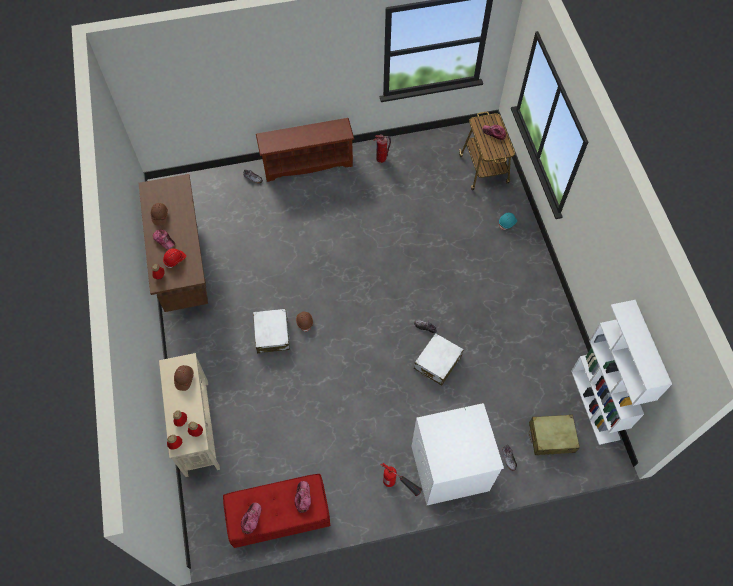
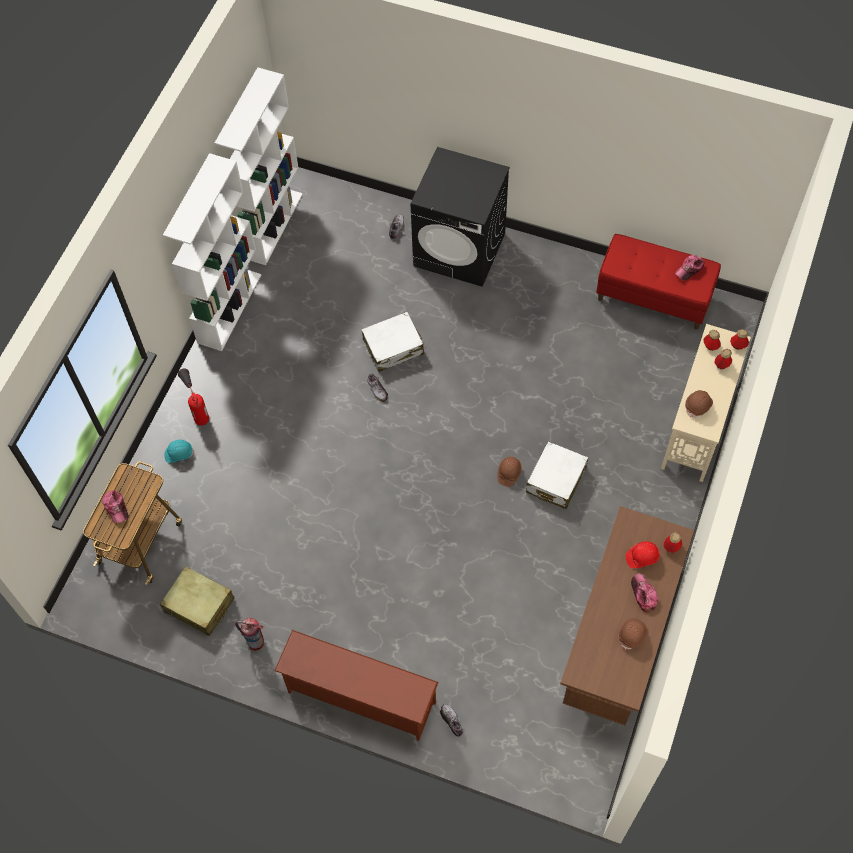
camera: 145 degrees left, 0 degrees up
cap [295,481,311,513] -> none
fire extinguisher [381,463,422,496] -> fire extinguisher moved to [178,368,209,426]
white washing machine [412,403,504,505] -> black washing machine [411,147,510,287]
beige suitcase [529,415,580,455] -> beige suitcase moved to [160,566,235,636]
none -> white bookcase [163,153,261,351]

